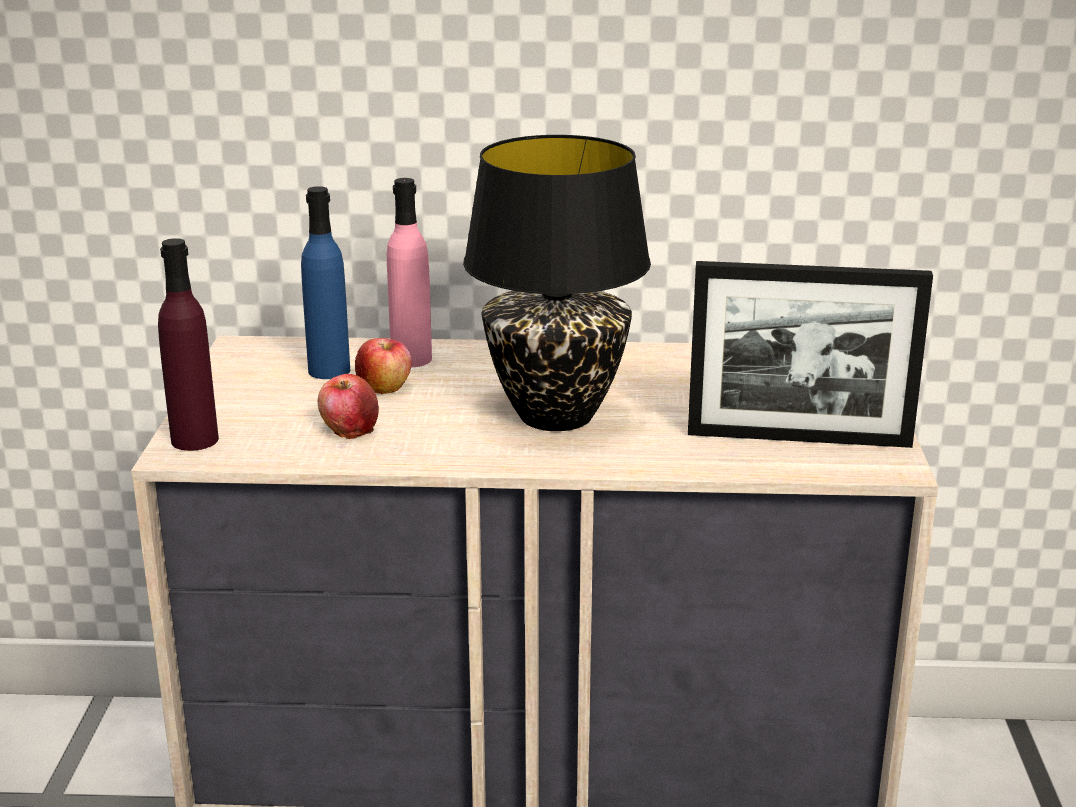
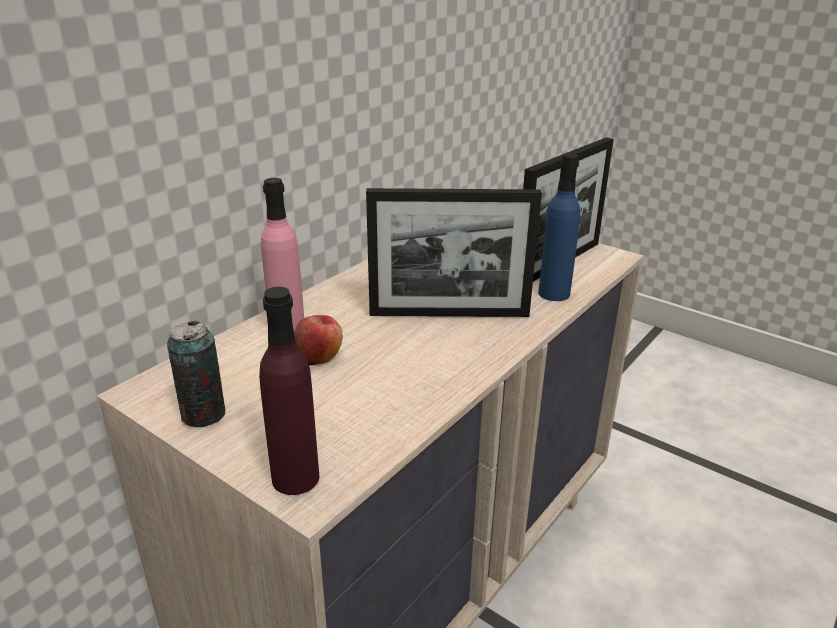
camera: 55 degrees left, 5 degrees up
blue bottle [301,186,350,379] -> blue bottle moved to [538,153,580,301]
apple [318,374,379,439] -> none
black table lamp [463,135,651,431] -> picture frame [366,188,542,317]
none -> can [167,321,225,427]

